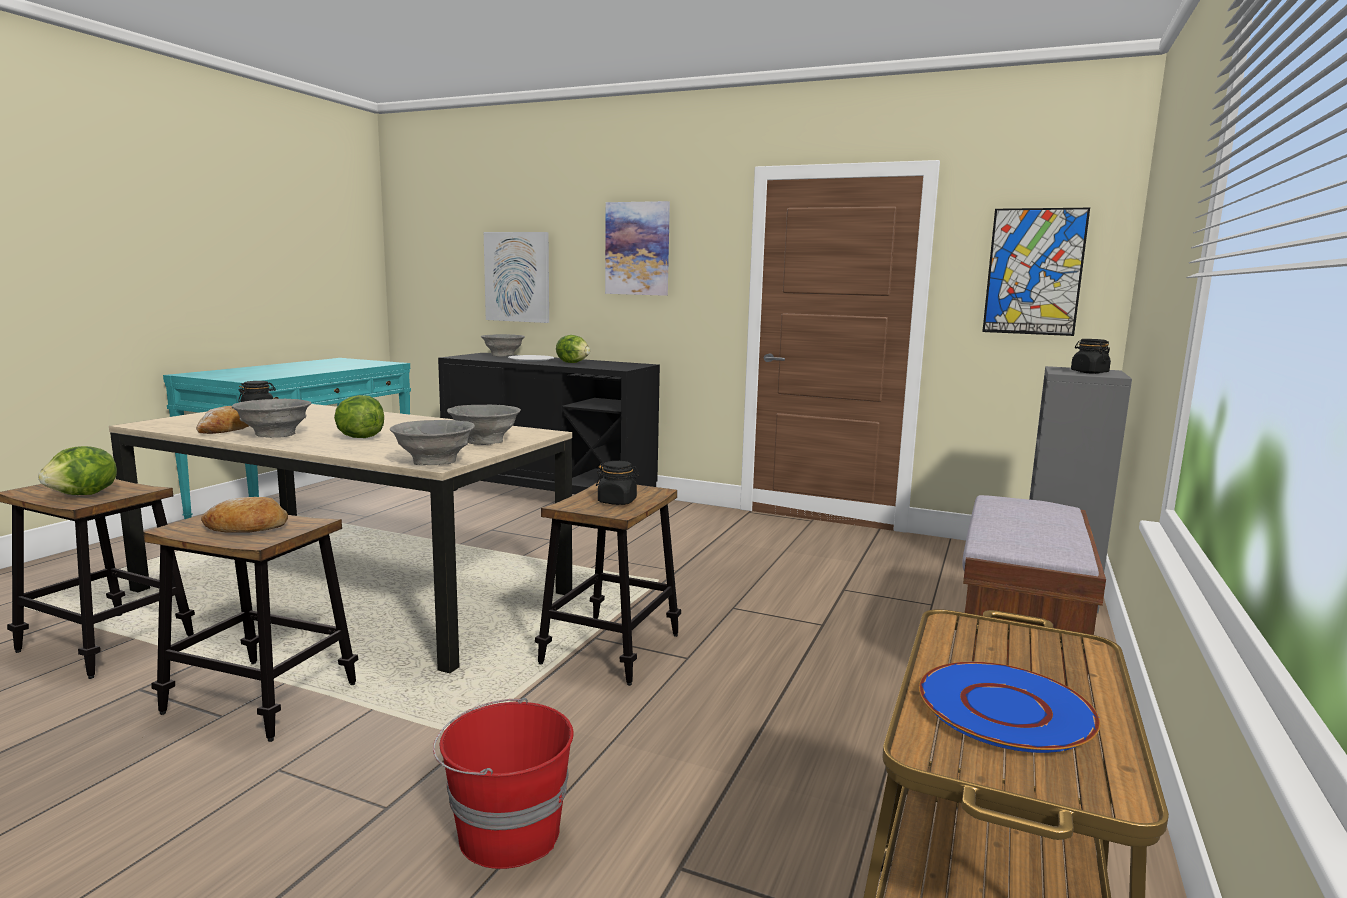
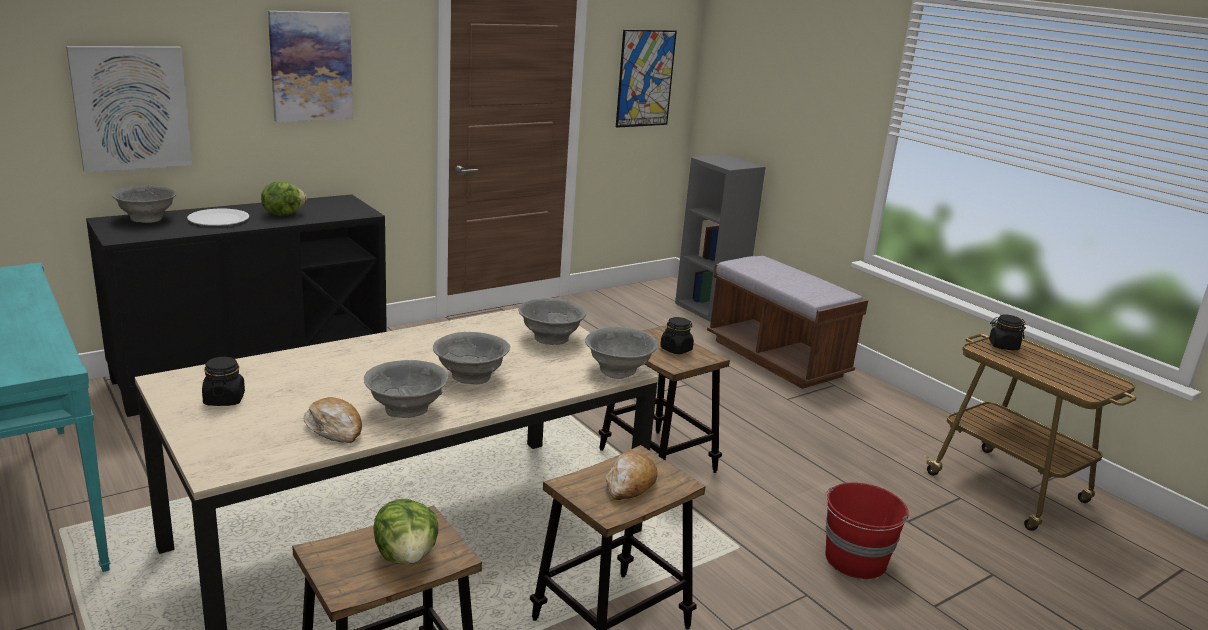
camera: 60 degrees left, 10 degrees up
lettuce [334,395,384,438] -> grey bowl [433,332,510,385]
blue plate [919,662,1100,753] -> none
black jar [1071,339,1111,374] -> black jar moved to [989,314,1026,350]

